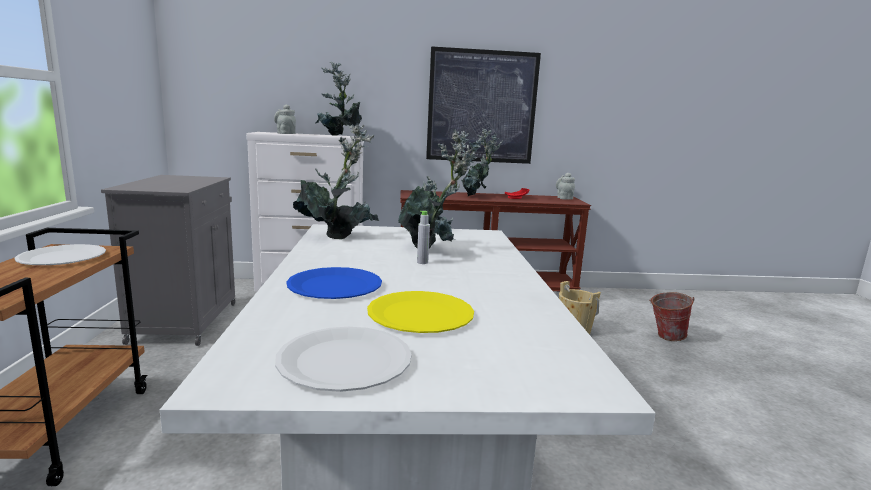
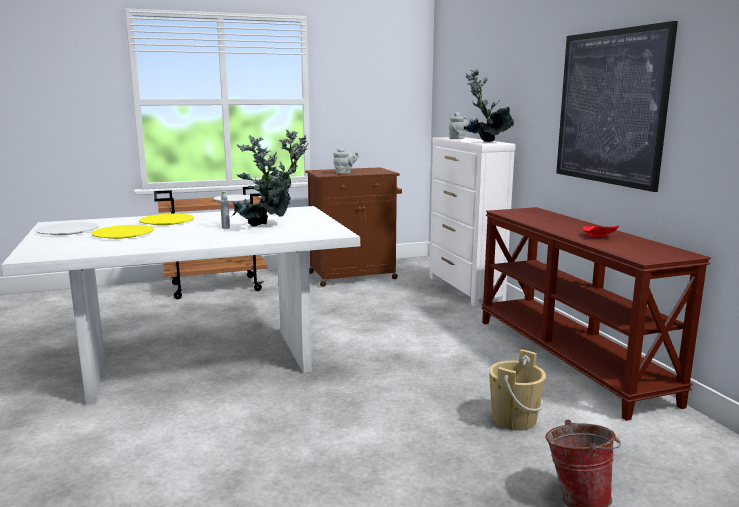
camera: 75 degrees right, 0 degrees up
grey cabinet [101,175,235,346] -> brown cabinet [305,167,402,287]
blue plate [286,267,382,299] -> yellow plate [139,214,194,225]
potted plant [461,128,502,196] -> none
grey teapot [556,173,575,199] -> grey teapot moved to [333,148,359,174]

